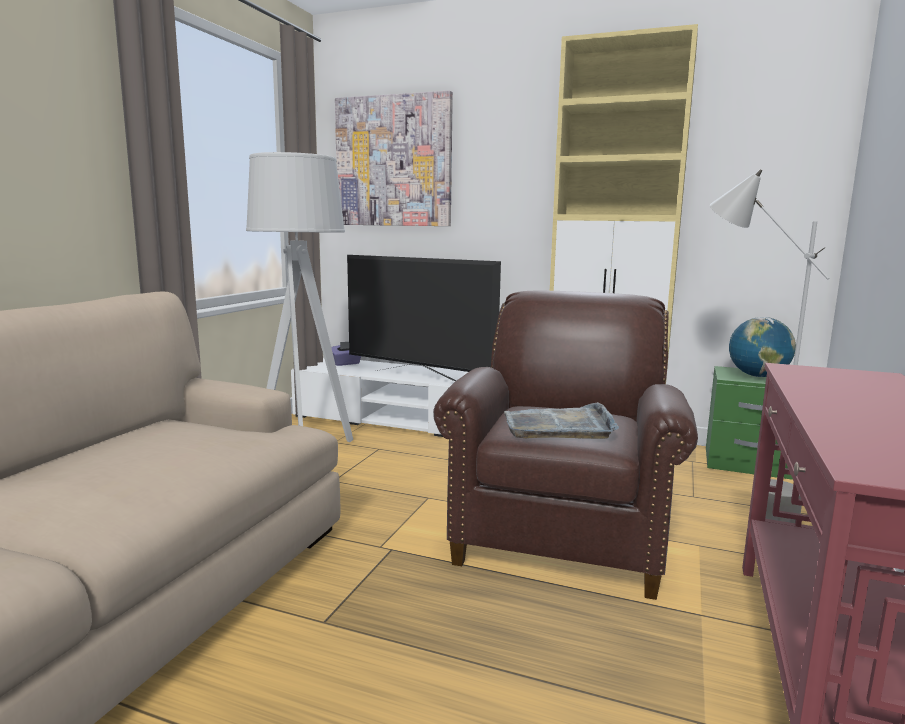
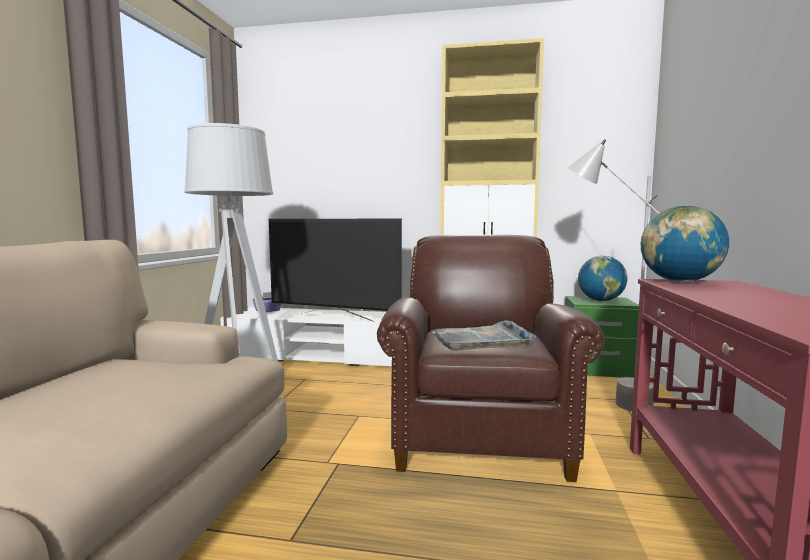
camera: 10 degrees left, 5 degrees down
picture [335,90,453,226] -> none
none -> globe [641,206,729,283]

